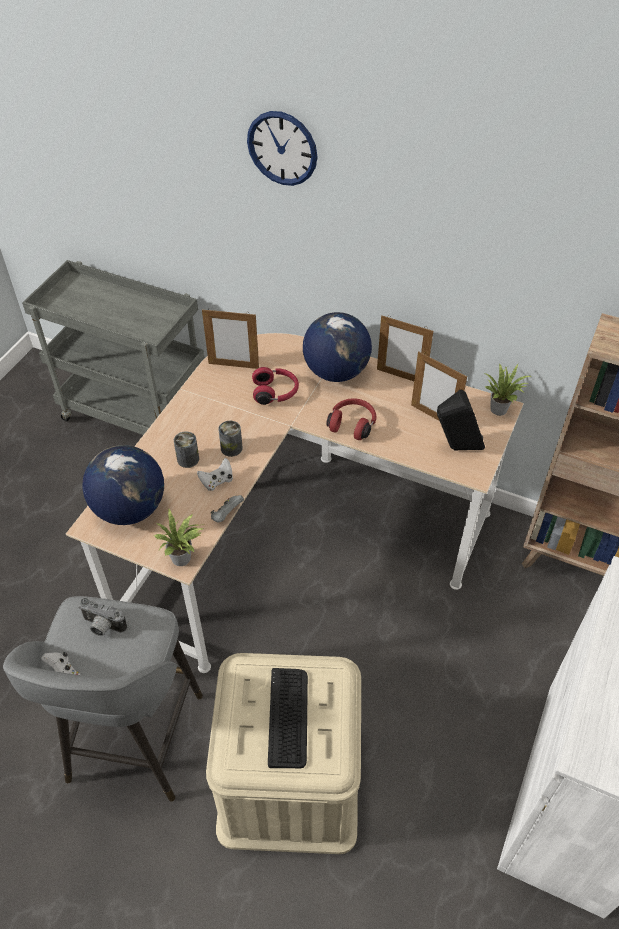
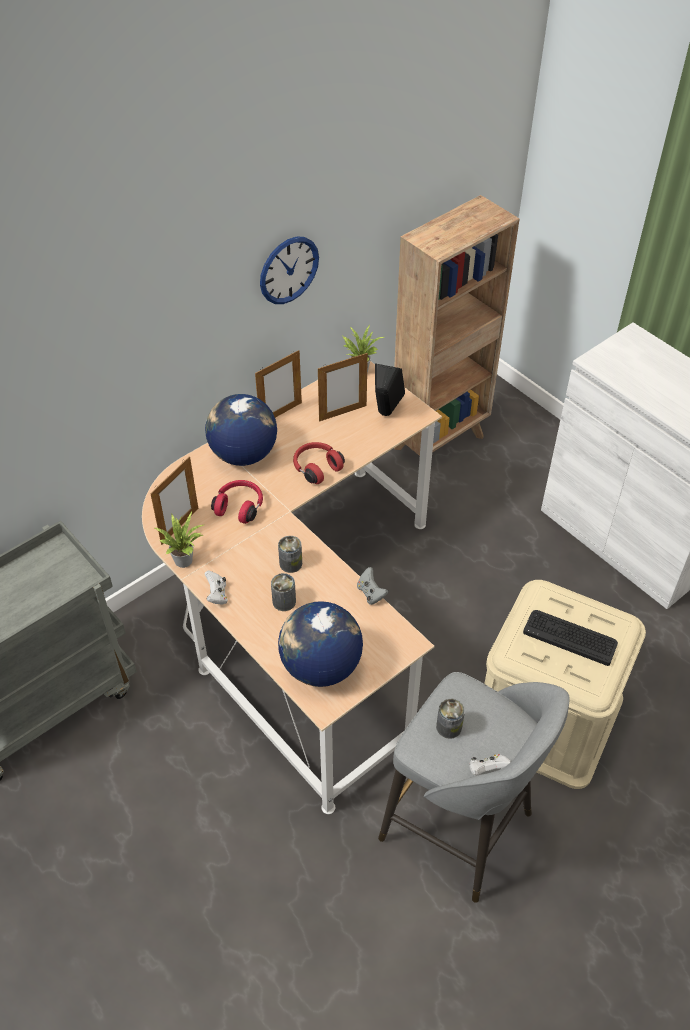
camera: 65 degrees left, 0 degrees up
camera [78,598,127,636] -> can [436,698,465,739]
potted plant [154,509,204,566] -> potted plant moved to [153,512,203,568]
white game controller [197,458,233,491] -> white game controller moved to [205,571,228,605]
wall clock [247,111,318,186] -> wall clock moved to [260,236,319,304]

